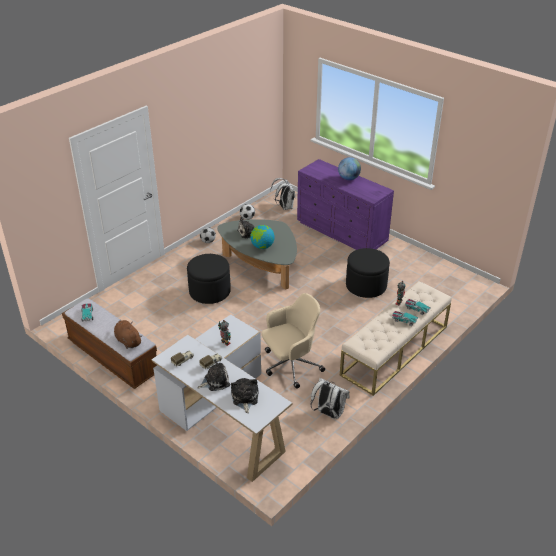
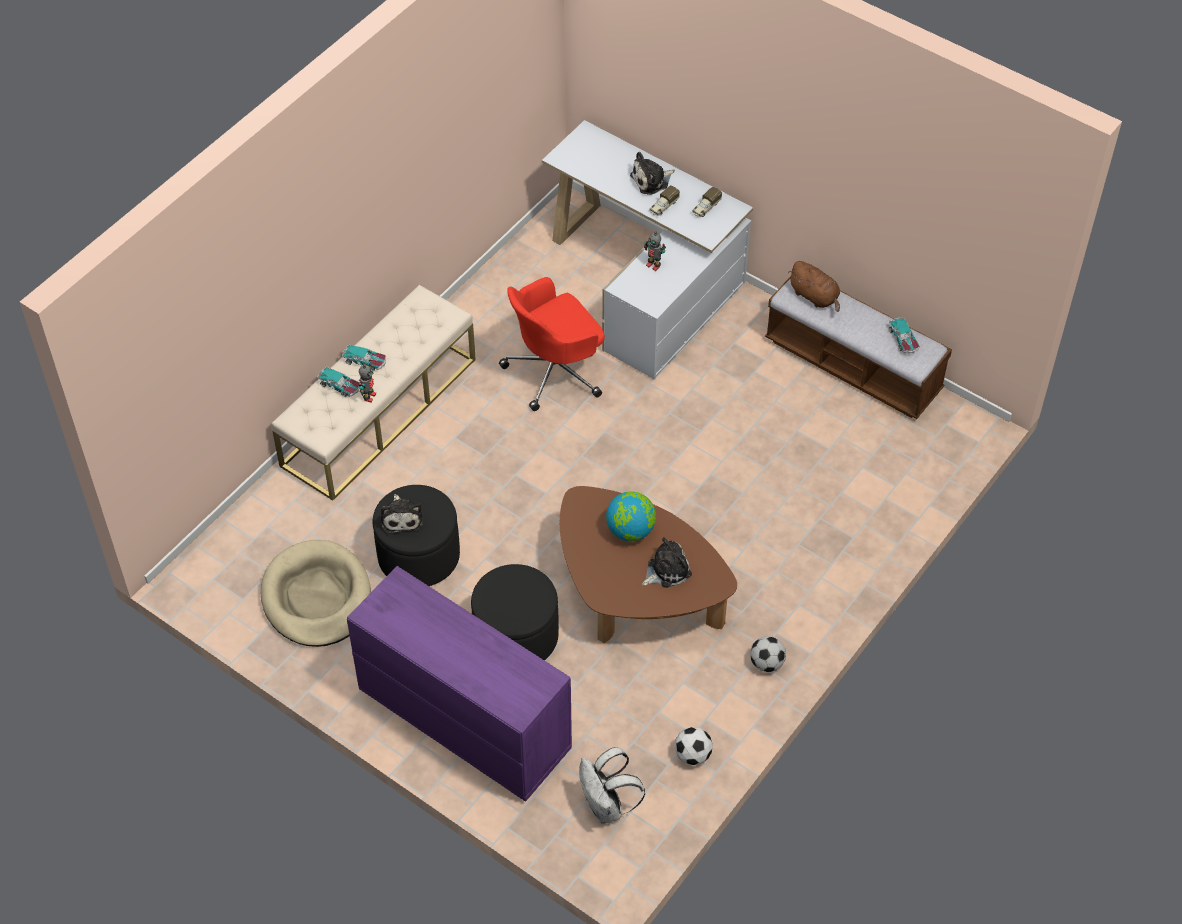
camera: 175 degrees right, 15 degrees up
black ottoman [187,254,231,304] -> black ottoman moved to [471,564,559,660]
grey coffee table [217,219,297,290] -> brown coffee table [560,486,737,643]
plush toy [231,378,259,413] -> plush toy moved to [381,494,423,534]
beige office chair [262,293,325,389] -> red office chair [499,277,605,411]
white backpack [310,378,349,419] -> none
globe [338,157,361,180] -> none
none -> beige dog bed [260,540,371,647]

